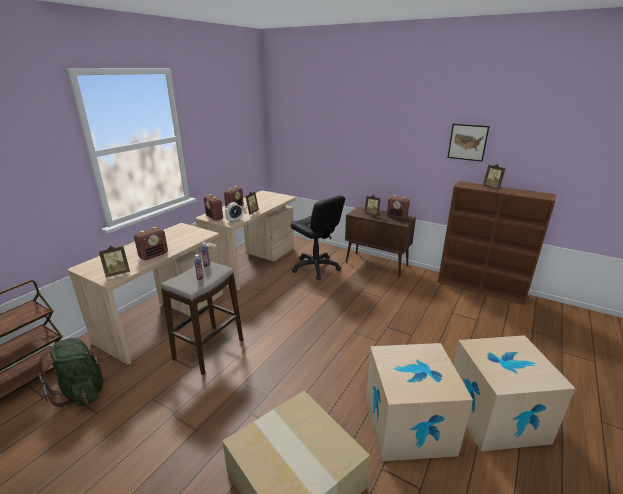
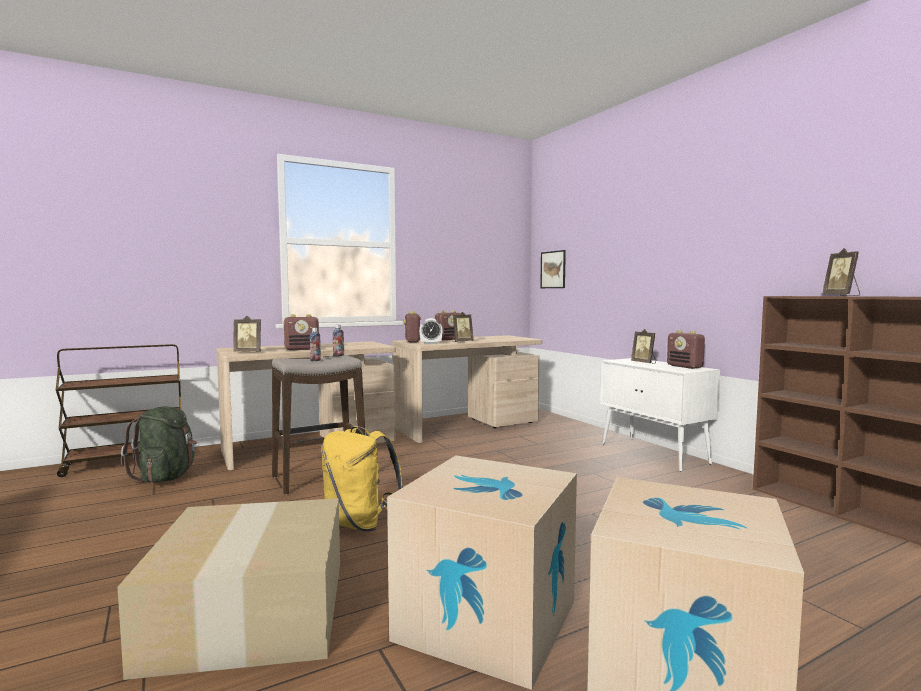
camera: 30 degrees right, 20 degrees down
black office chair [291,195,345,280] -> none
brown cabinet [345,207,416,277] -> white cabinet [600,358,720,472]
picture [447,124,490,162] -> picture moved to [540,250,566,288]
none -> yellow backpack [321,426,404,532]

